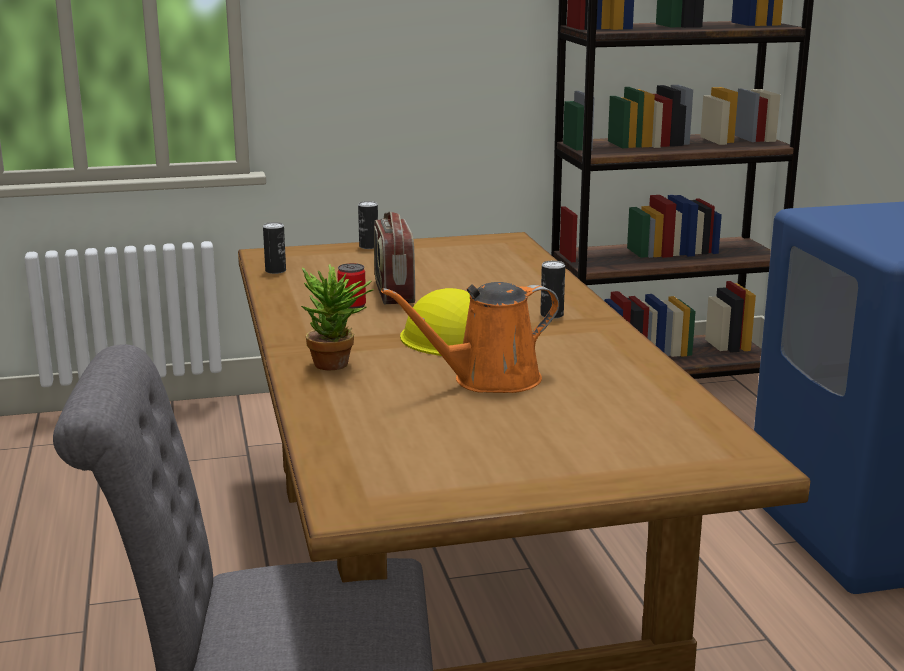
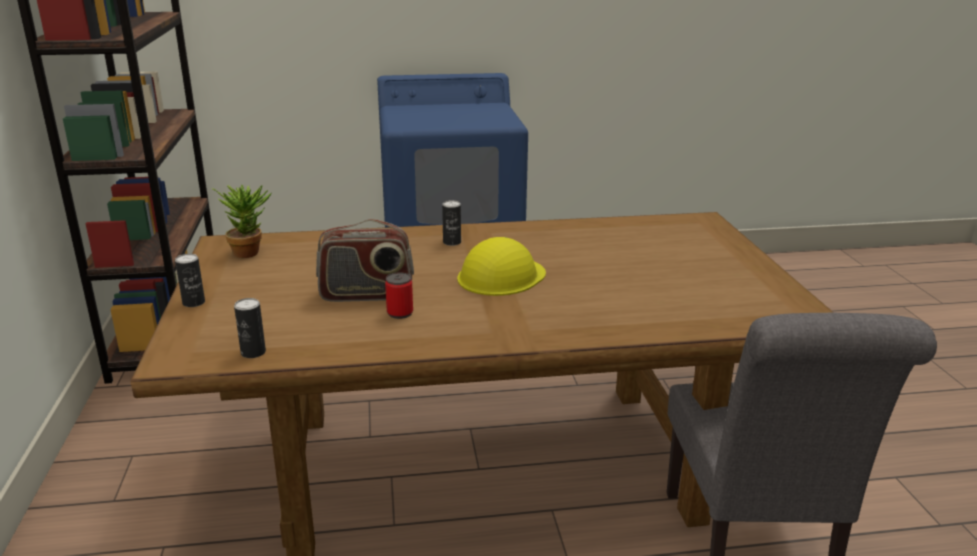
camera: 85 degrees left, 5 degrees up
potted plant [301,264,374,370] -> potted plant moved to [211,184,272,258]
orange watering can [381,282,559,393] -> none

